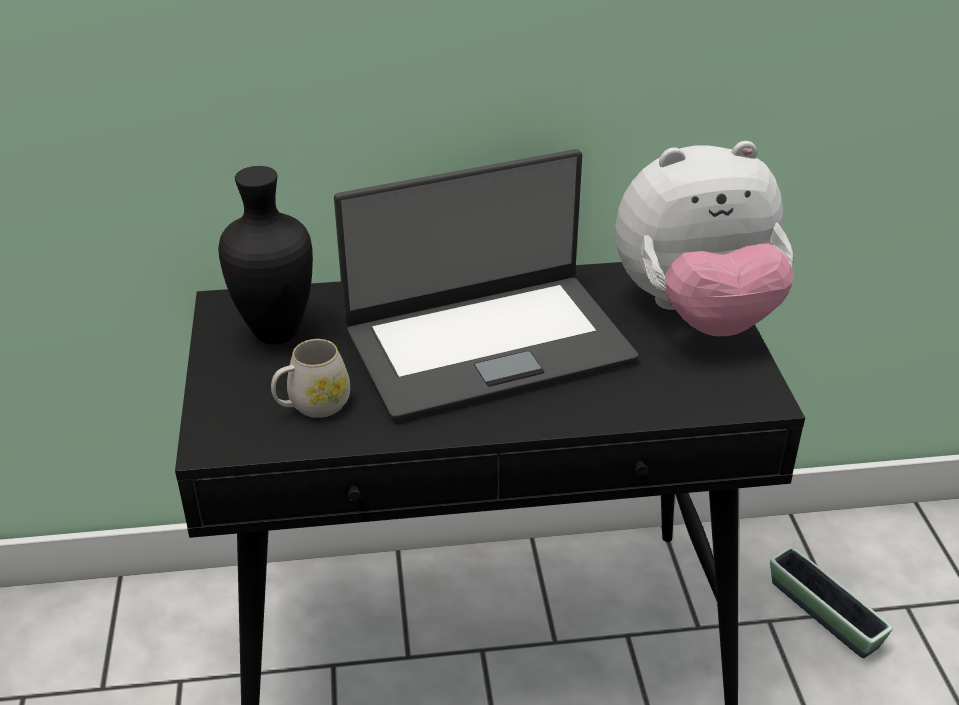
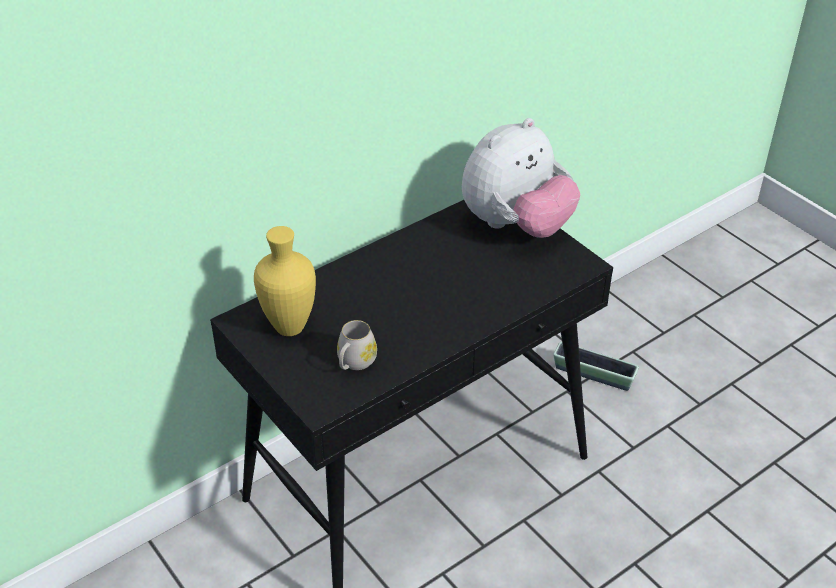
camera: 30 degrees left, 5 degrees up
black vase [218,166,313,345] -> yellow vase [254,226,316,336]
laptop [334,149,638,422] -> none

